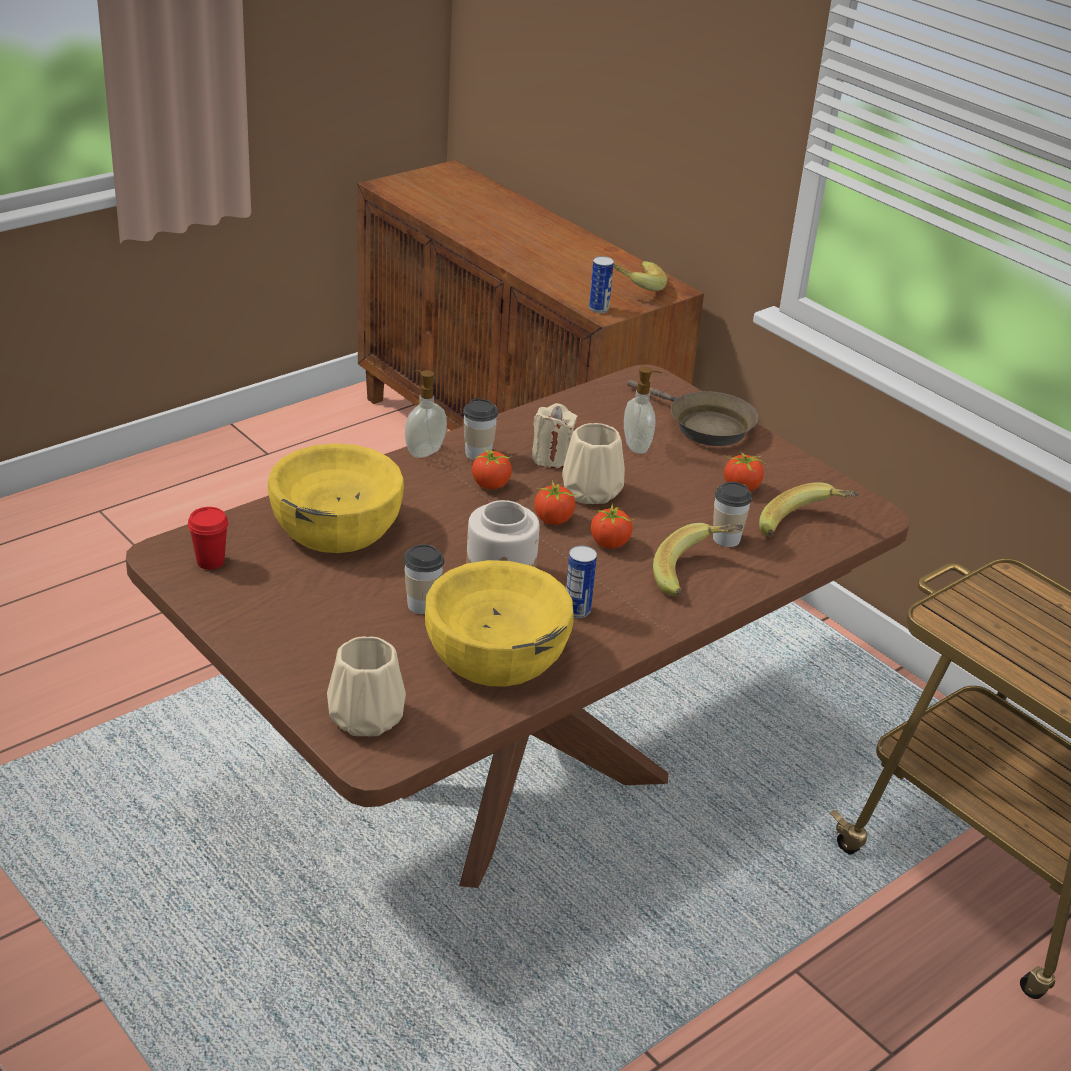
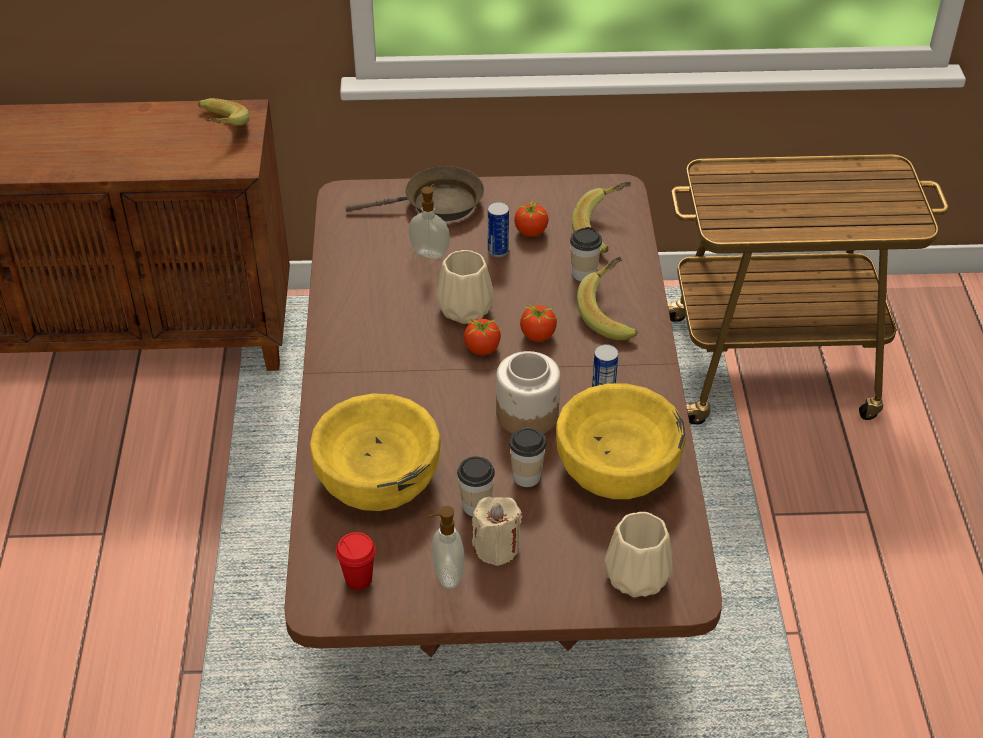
camera: 50 degrees left, 10 degrees up
soap dispenser [405,370,447,458] -> soap dispenser moved to [427,506,464,589]
cup [463,398,498,460] -> cup moved to [457,456,495,517]
tomato [472,447,512,489] -> none
beige candle [532,403,578,468] -> beige candle moved to [472,497,522,566]
can [589,256,614,313] -> can moved to [488,202,509,257]

